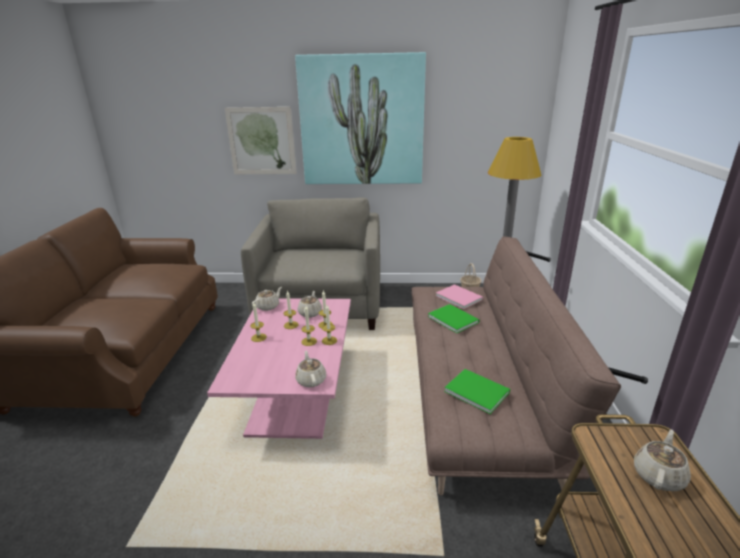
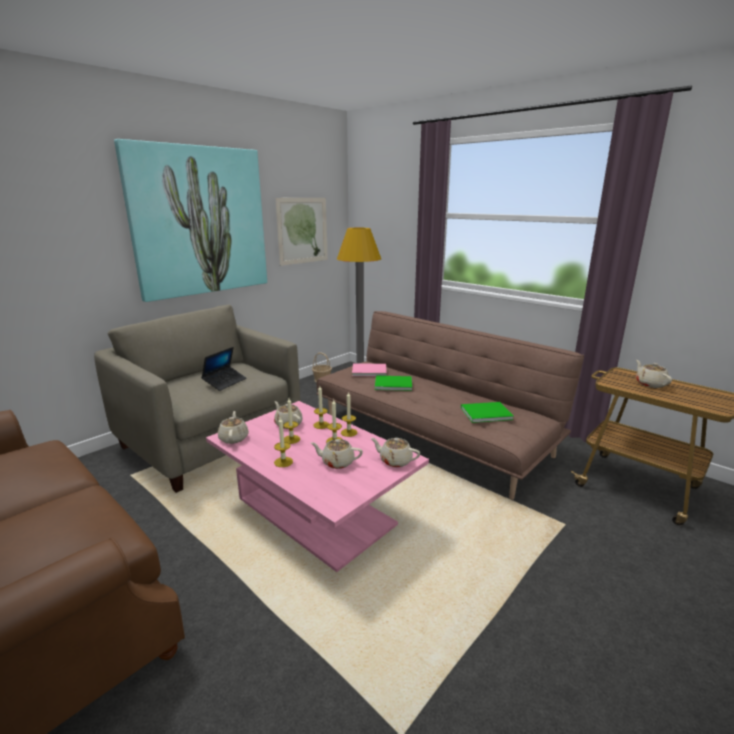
camera: 50 degrees left, 5 degrees down
picture [225,107,297,174] -> picture moved to [275,198,328,266]
none -> laptop [201,347,247,391]
none -> beige teapot [311,439,363,469]

